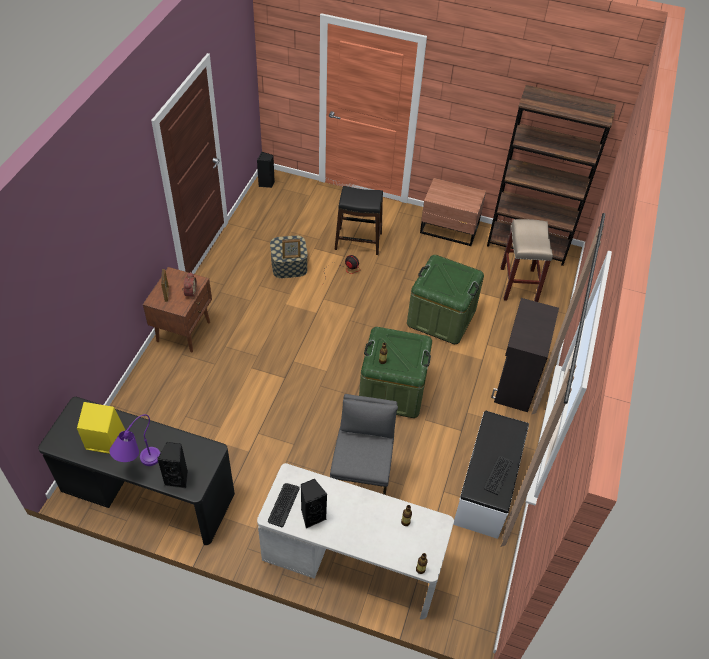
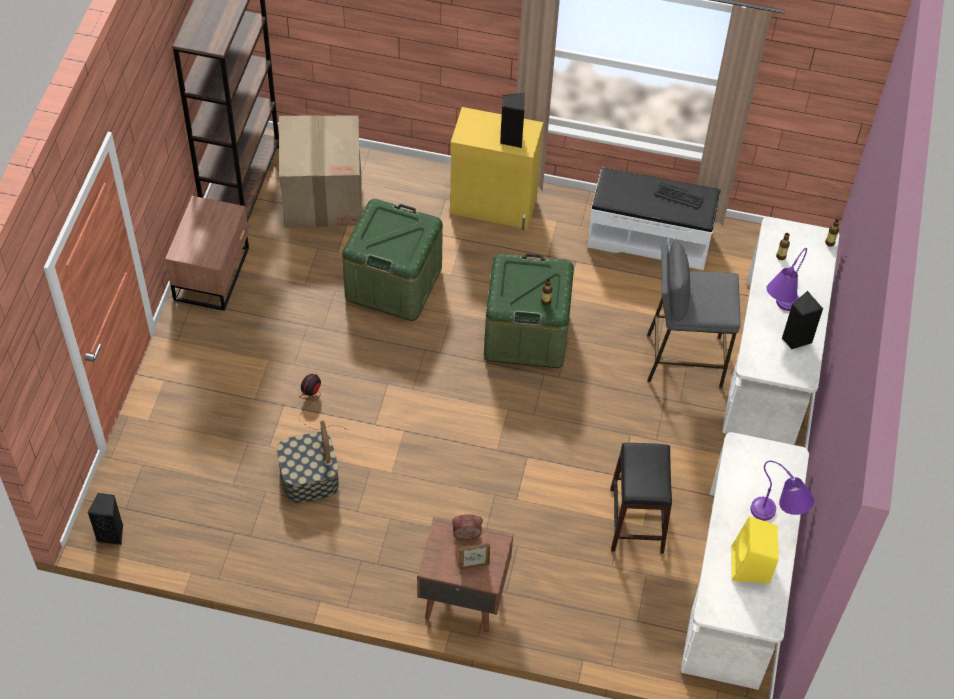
camera: 95 degrees left, 5 degrees up
black desk [38,397,235,545] -> white desk [681,432,809,690]
black speaker [157,442,188,489] -> black speaker moved to [500,93,525,148]
keyboard [268,483,300,528] -> none
black stool [334,186,383,255] -> black stool moved to [611,443,672,554]
black cabinet [491,298,559,412] -> yellow cabinet [450,107,543,230]
beige stool [501,219,553,302] -> cardboard box [279,115,362,227]
none -> purple table lamp [766,248,807,311]

